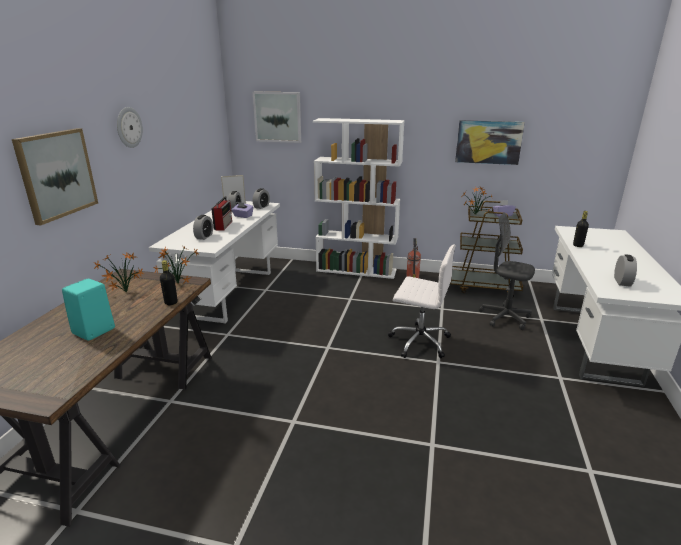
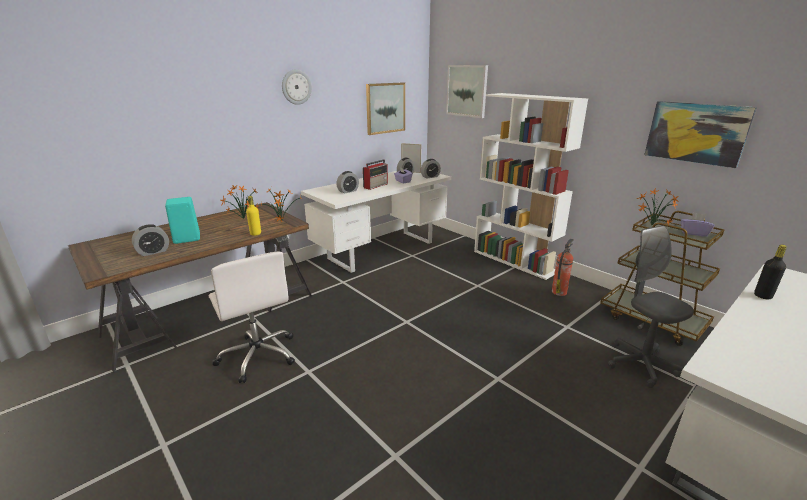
camera: 35 degrees right, 0 degrees up
picture [12,128,98,225] -> picture moved to [366,83,405,135]
black bottle [160,260,178,305] -> yellow bottle [246,196,261,236]
white office chair [388,244,456,358] -> white office chair moved to [209,252,295,383]
alarm clock [614,254,637,287] -> alarm clock moved to [132,224,169,256]

